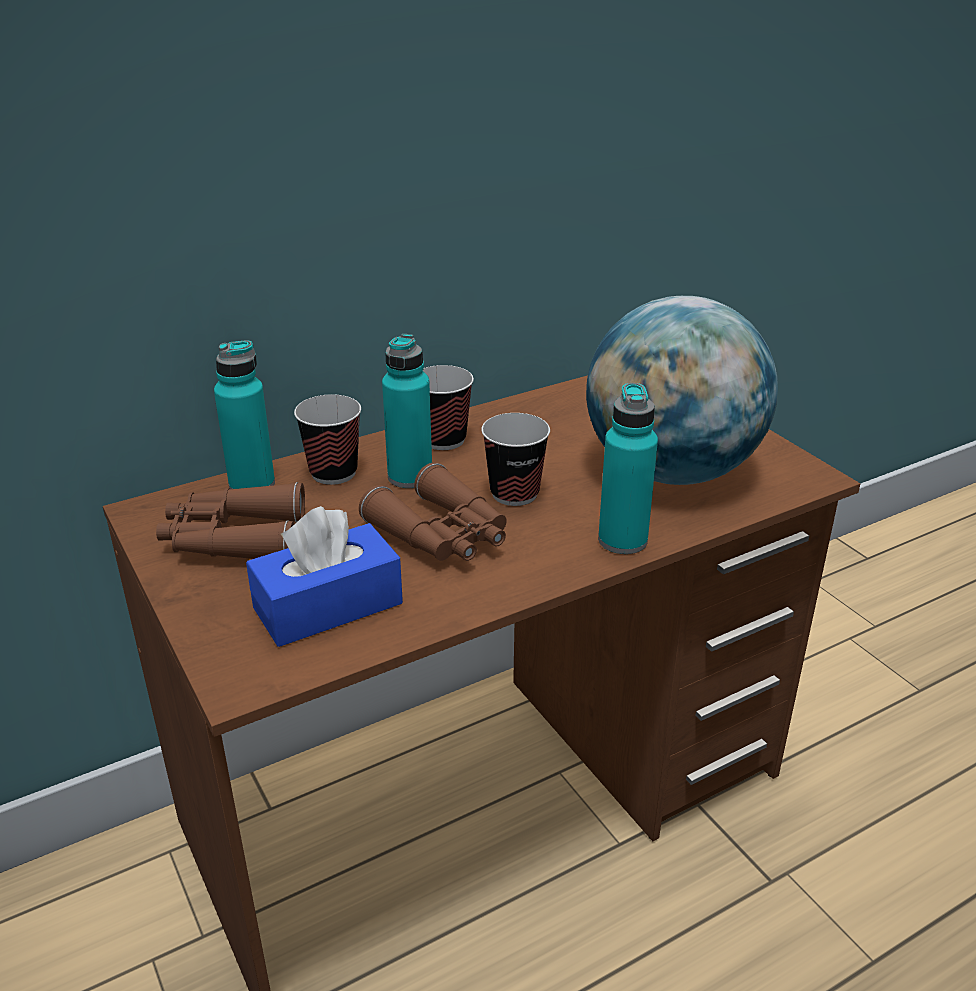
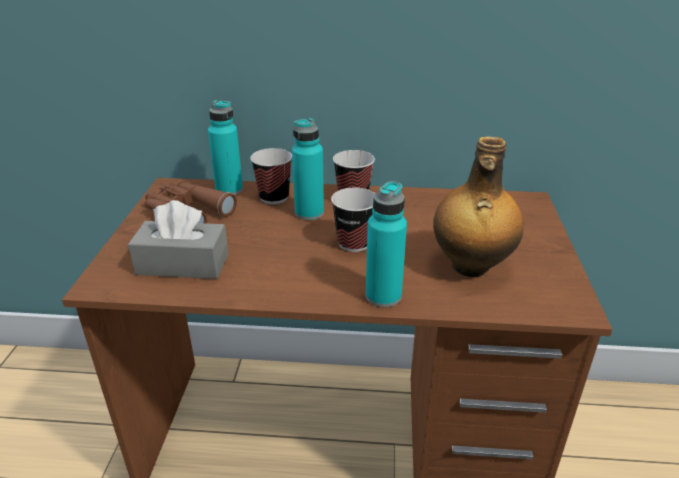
camera: 35 degrees right, 0 degrees up
blue tissue box [246,506,403,647] -> grey tissue box [128,200,228,279]
brown binoculars [359,463,507,561] -> none
globe [586,296,778,485] -> bottle [433,136,524,277]

